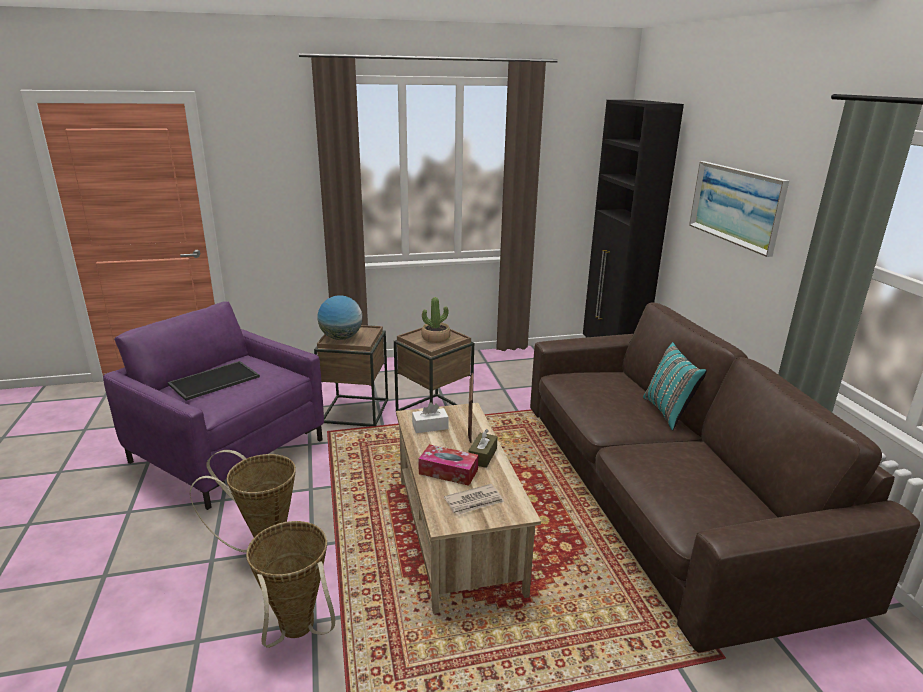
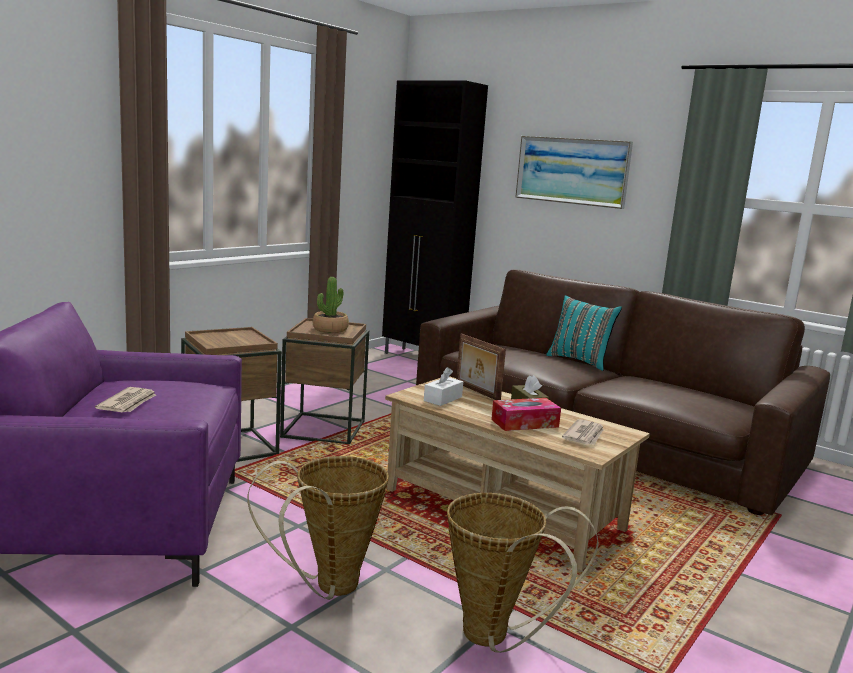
camera: 40 degrees left, 10 degrees down
tray [168,361,260,401] -> newspaper [95,387,156,412]
globe [317,295,363,340] -> none

